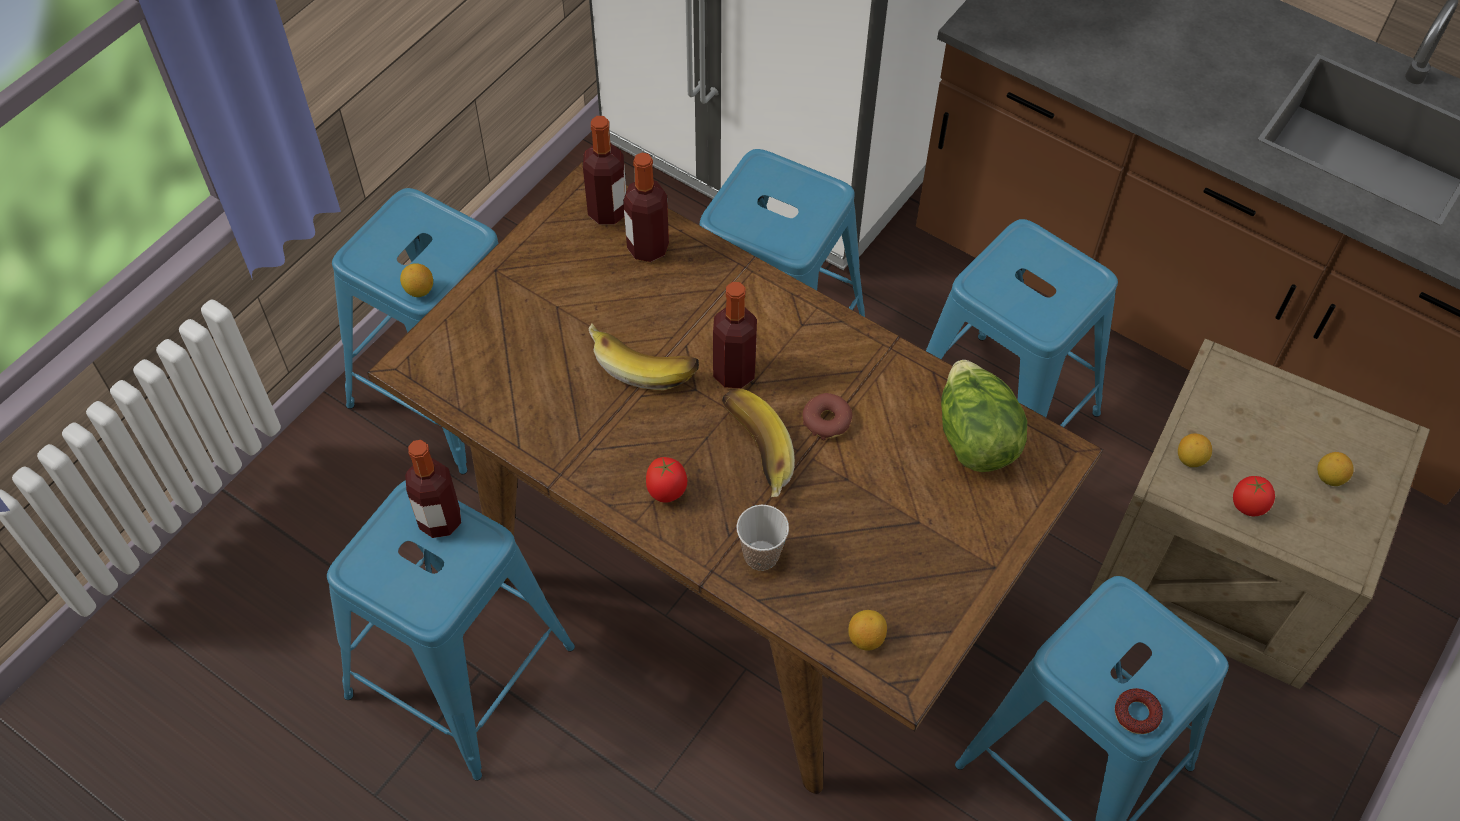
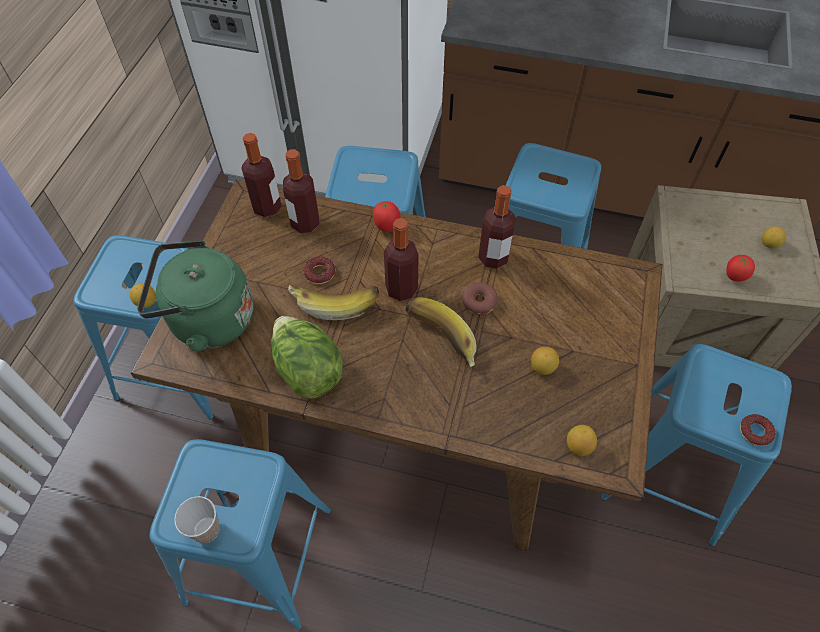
camera: 20 degrees left, 0 degrees up
bottle [405,440,461,538] -> bottle moved to [478,185,516,269]
tomato [646,457,687,503] -> tomato moved to [373,201,401,232]
cup [737,505,789,571] -> cup moved to [174,496,220,543]
lettuce [941,360,1027,472] -> lettuce moved to [271,316,343,399]
lemon [1178,433,1212,467] -> lemon moved to [531,347,559,375]
none -> green kettle [137,240,253,351]
none -> donut [304,257,335,284]

